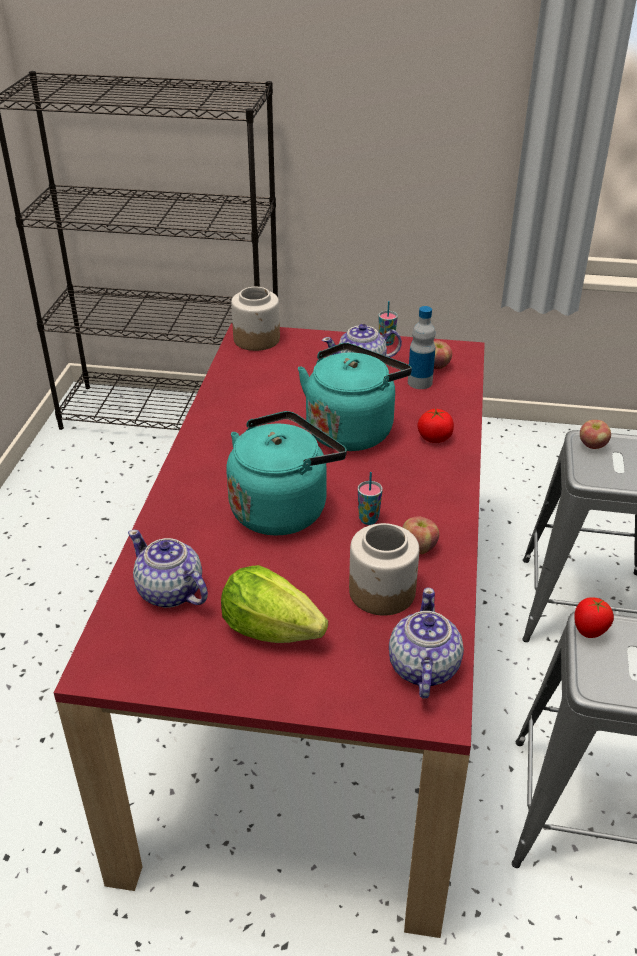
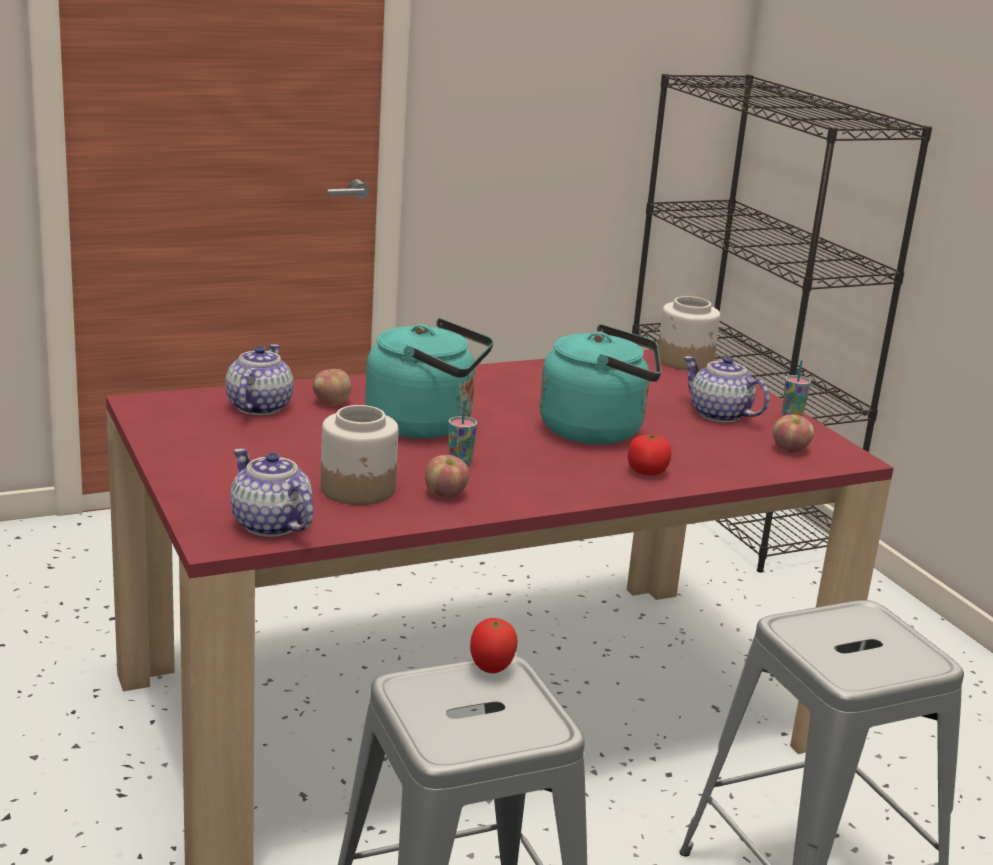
camera: 55 degrees right, 15 degrees down
lettuce [221,565,328,643] -> none
teapot [389,588,464,699] -> teapot turned 105 degrees counterclockwise [230,449,314,537]
bottle [408,306,435,389] -> none
apple [580,420,611,449] -> apple moved to [313,369,352,406]

